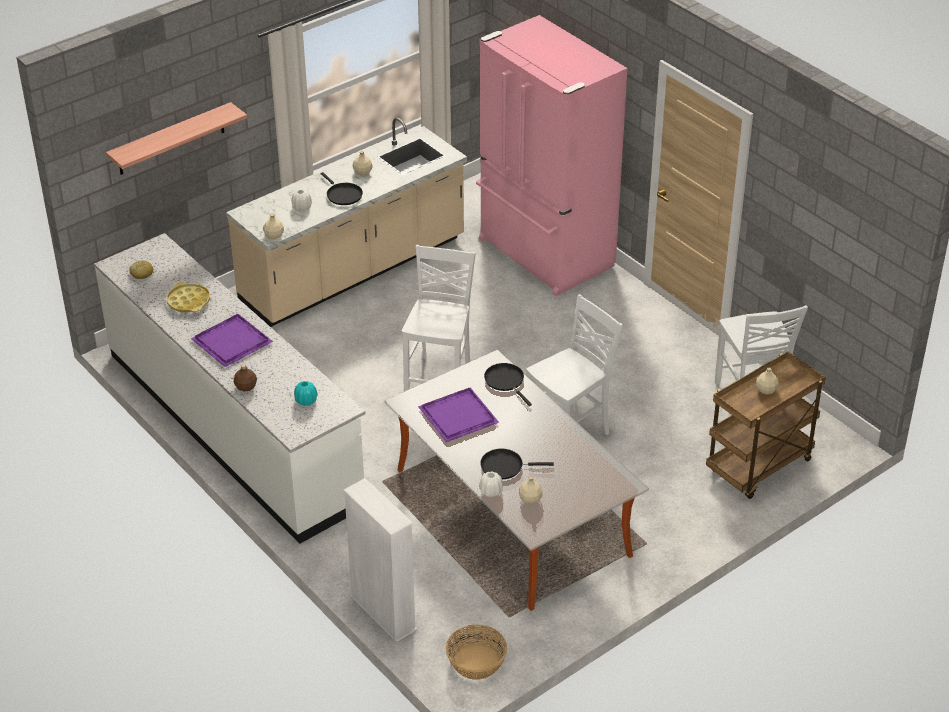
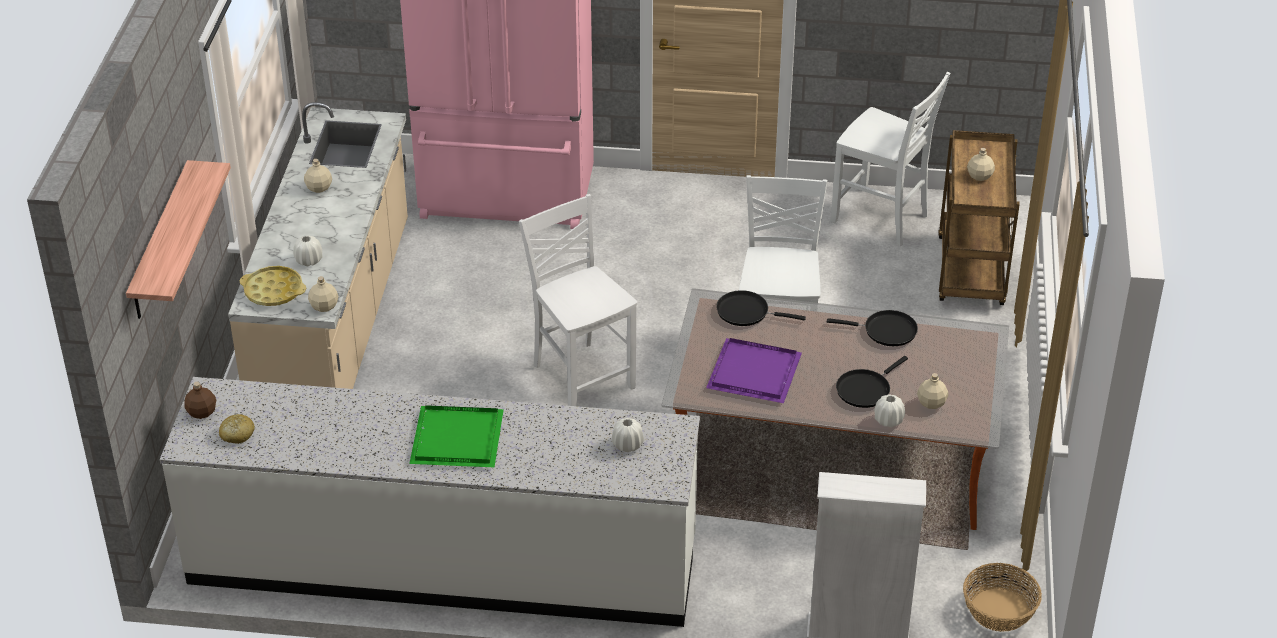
camera: 45 degrees left, 0 degrees up
yellow tray [167,282,210,312] -> yellow tray moved to [240,266,306,306]
purple tray [191,314,273,367] -> green tray [409,405,504,467]
brown bottle [234,364,257,392] -> brown bottle moved to [184,381,216,419]
turquoise vase [294,381,318,406] -> white vase [612,418,644,452]
black frying pan [320,172,363,205] -> black frying pan moved to [827,310,918,346]

